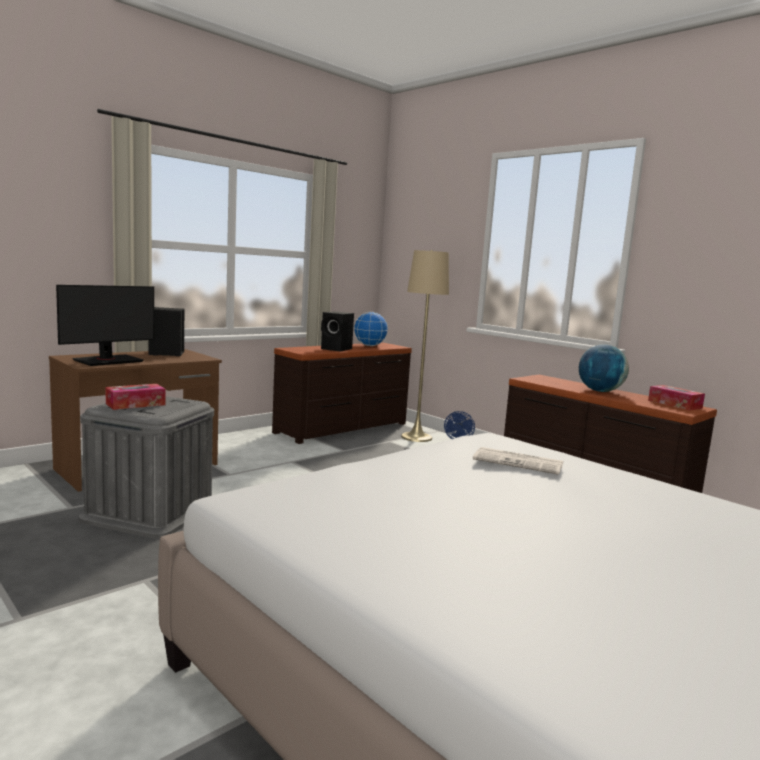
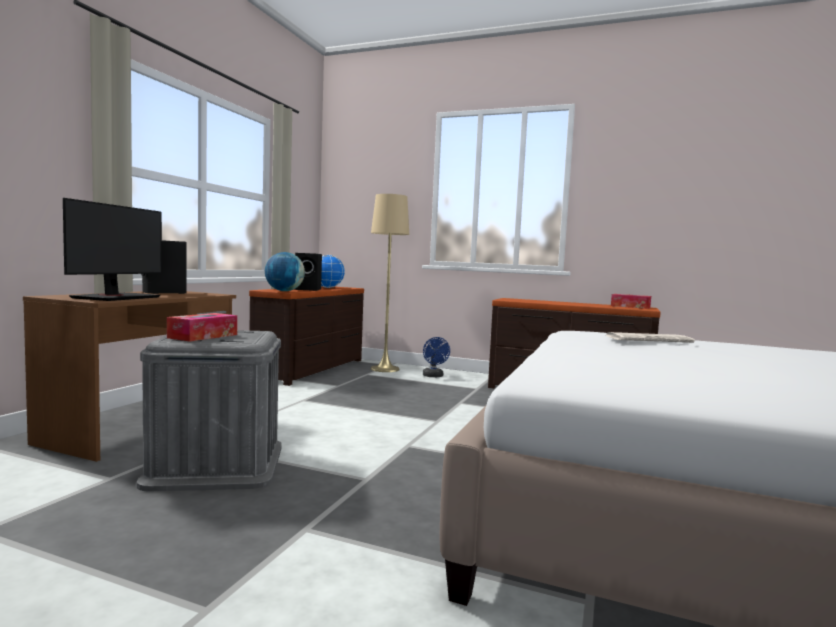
camera: 25 degrees left, 5 degrees down
globe [579,344,629,392] -> globe moved to [265,252,305,291]

